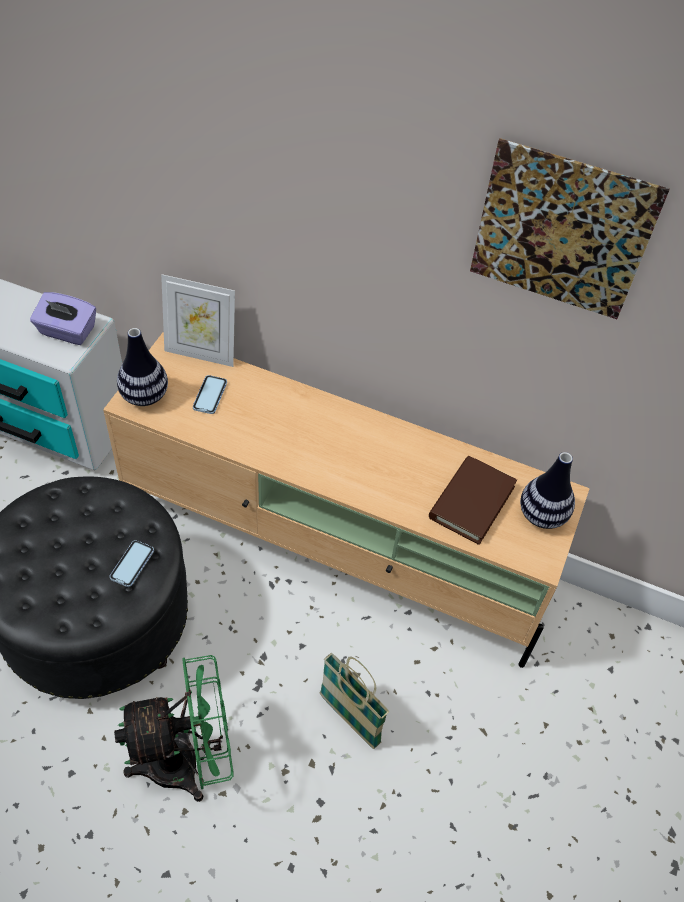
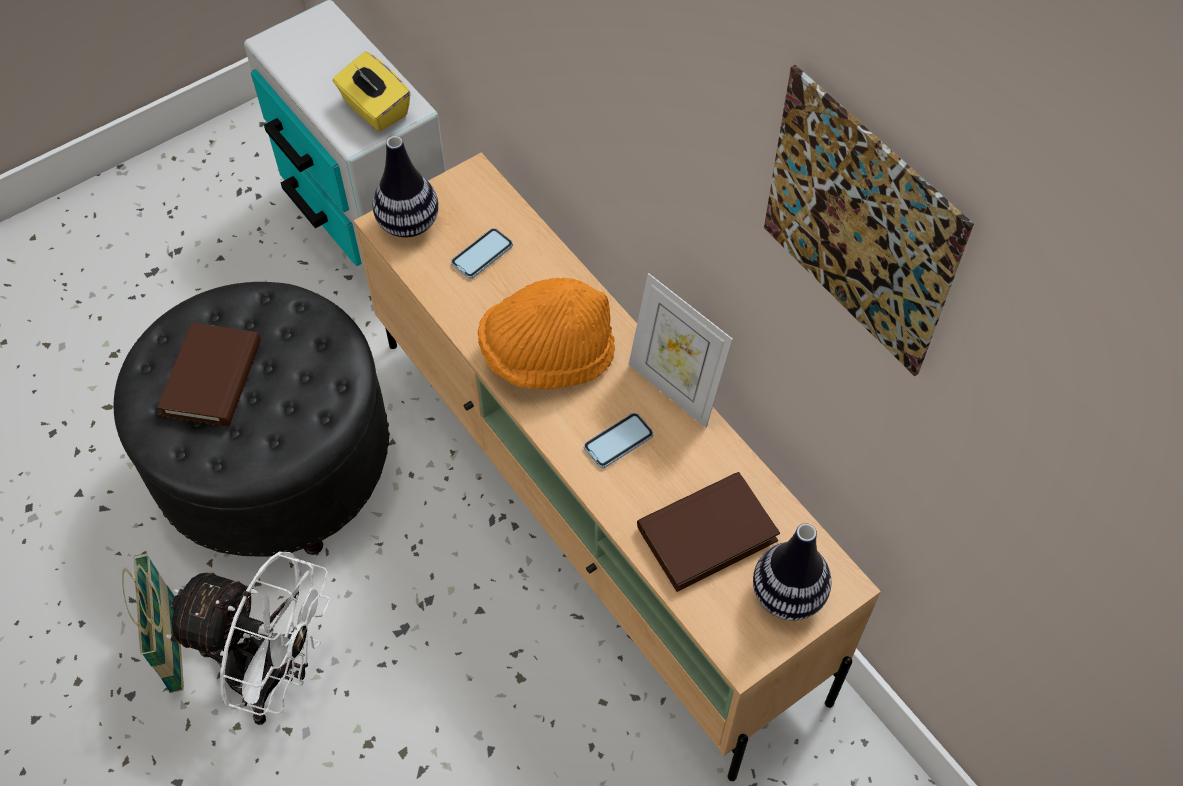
camera: 35 degrees right, 5 degrees up
purple tissue box [30,292,96,345] -> yellow tissue box [333,52,411,132]
phone [110,540,154,587] -> phone moved to [584,413,654,468]
green fan [114,655,233,802] -> white fan [166,552,330,725]
picture frame [161,274,235,367] -> picture frame moved to [628,273,733,428]
basket [319,653,389,749] -> basket moved to [122,553,184,693]
none -> brown book [157,322,261,426]
none -> orange hat [478,277,615,389]

